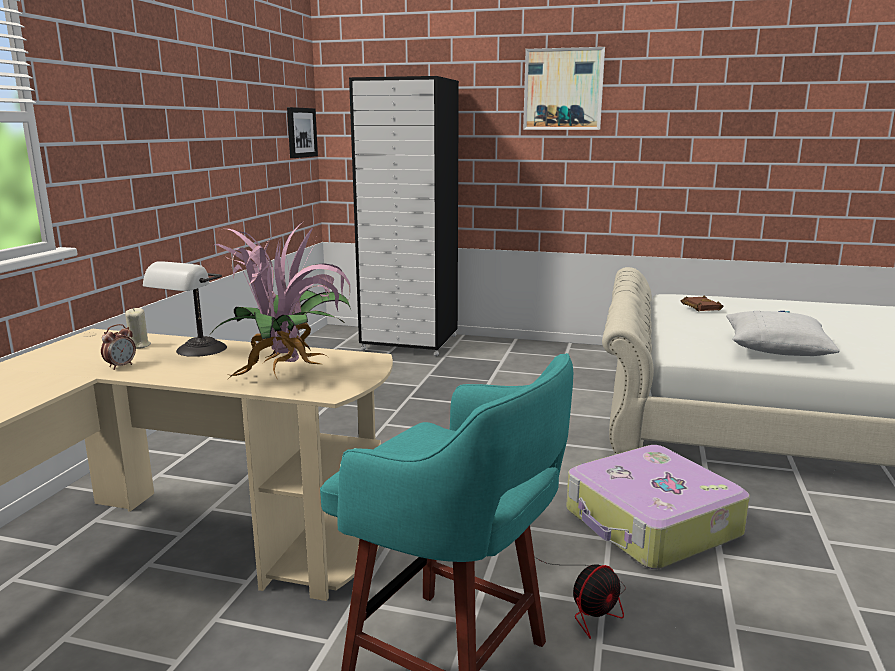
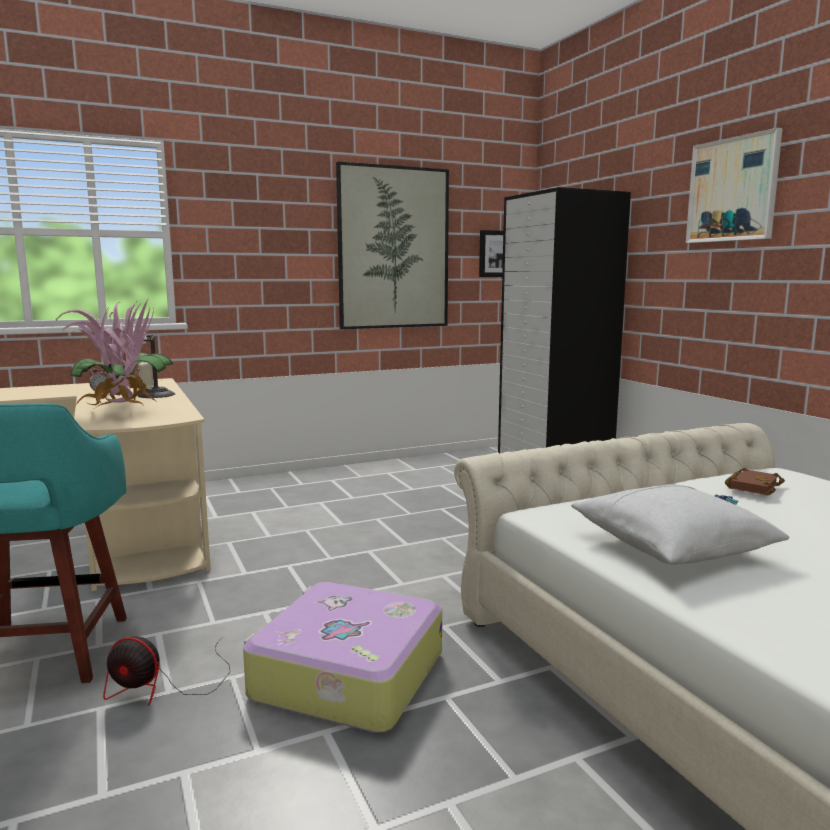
camera: 50 degrees right, 5 degrees down
none -> picture [336,161,449,329]

